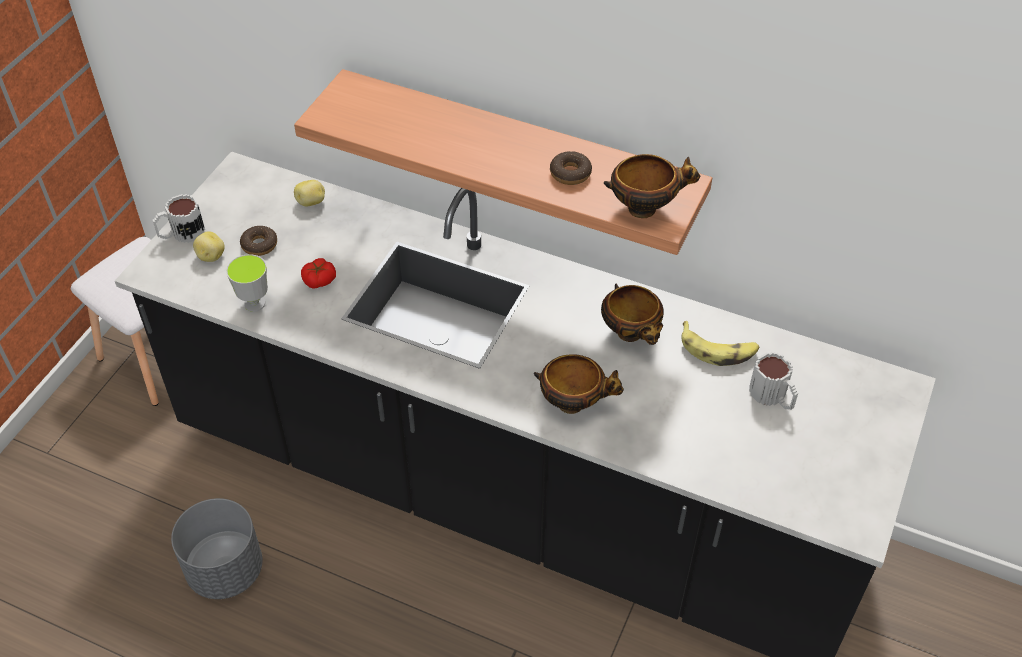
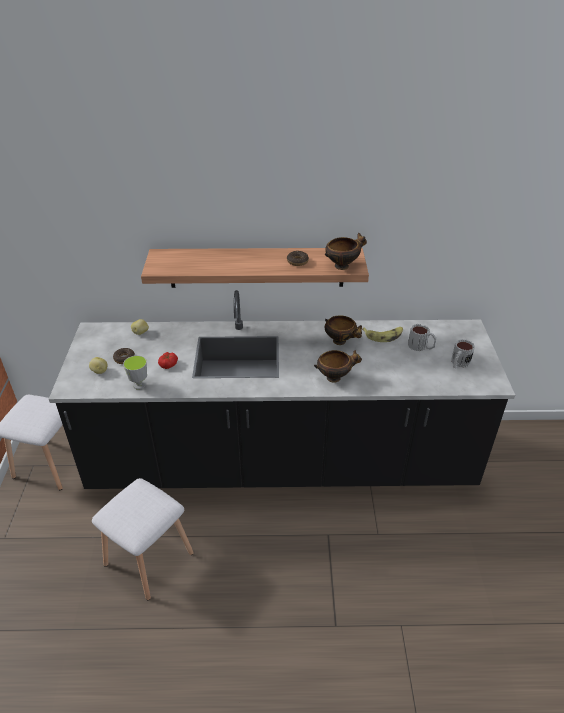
camera: 25 degrees left, 10 degrees down
mug [153,194,205,243] -> mug moved to [451,339,475,368]
grey planter [171,498,263,599] -> white stool [92,478,194,600]

